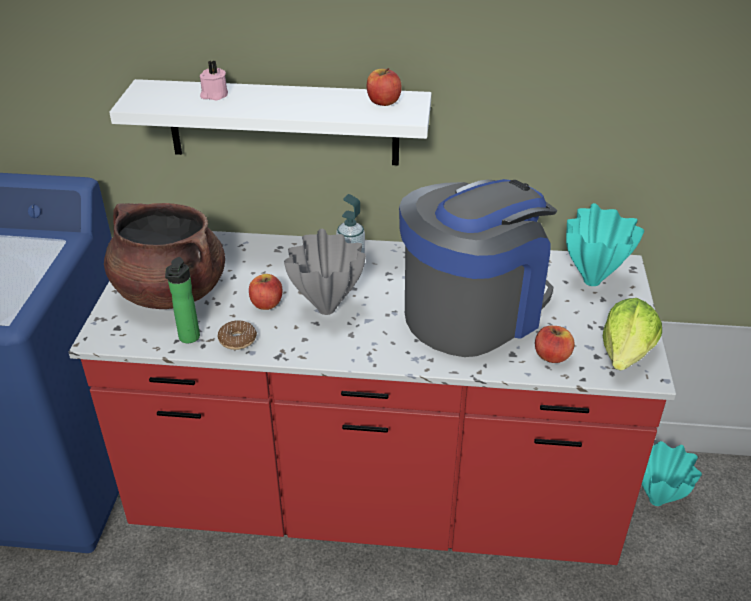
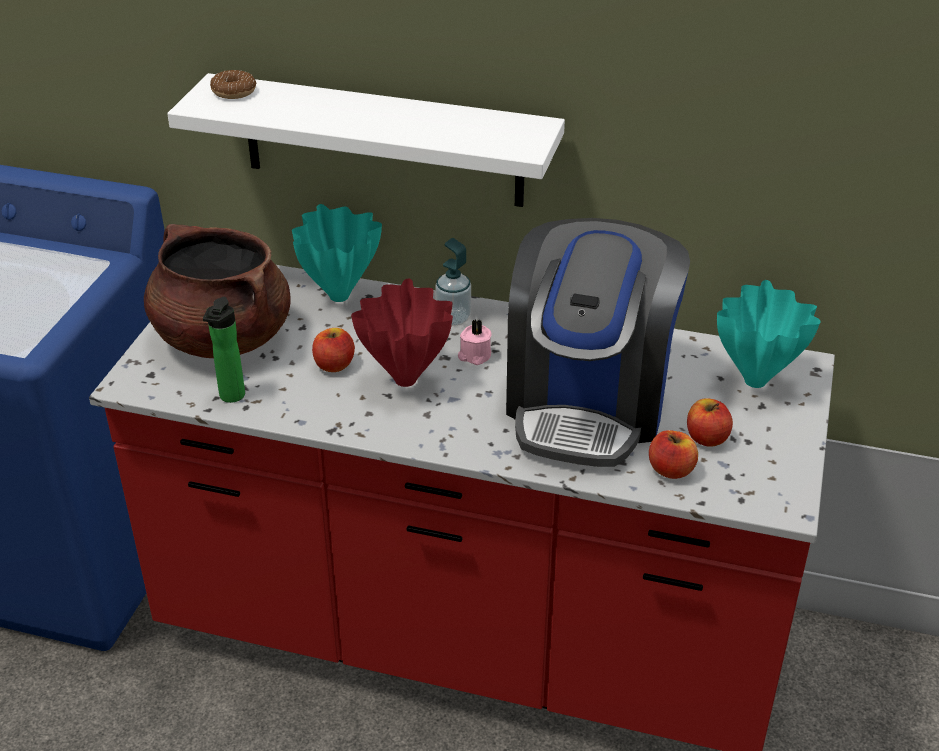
camera: 10 degrees right, 0 degrees up
pink candle [200,61,228,101] -> pink candle moved to [458,319,492,365]
donut [217,320,257,350] -> donut moved to [210,70,257,99]
grey vase [284,229,366,315] -> red vase [351,279,453,387]
apple [367,68,402,106] -> apple moved to [687,398,733,447]
coffee machine [399,179,557,357] -> coffee machine turned 135 degrees clockwise [506,218,690,467]
lettuce [603,298,662,370] -> none
turquoise vase [642,441,702,506] -> turquoise vase moved to [292,204,382,302]

